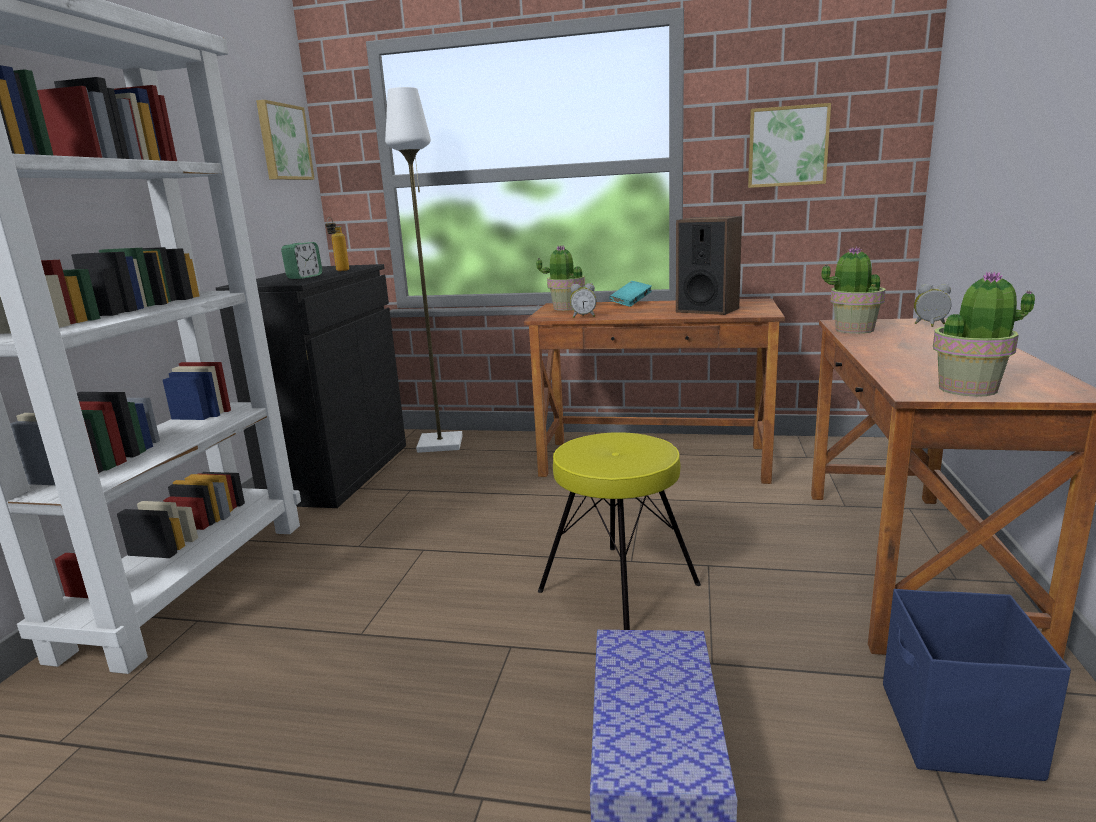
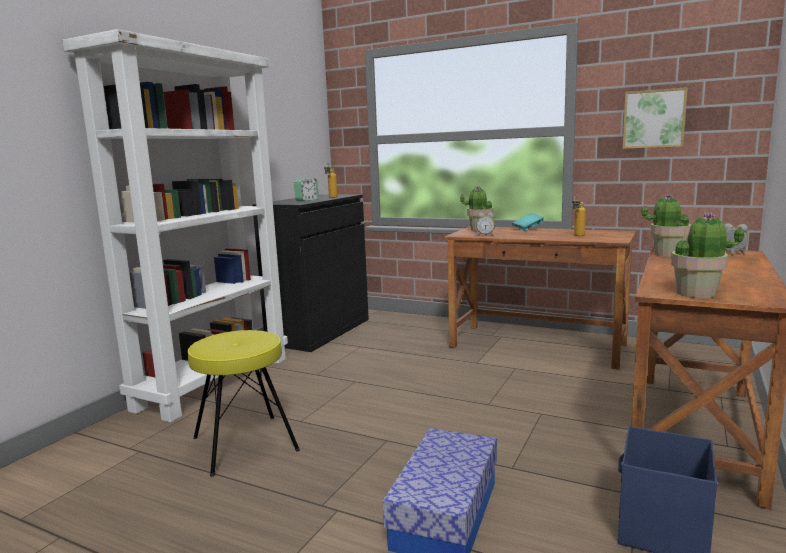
camera: 15 degrees right, 5 degrees down
picture [256,100,315,180] -> none
white floor lamp [385,87,463,453] -> none
yellow stool [538,432,701,630] -> yellow stool moved to [188,330,300,477]
speaker [676,216,742,315] -> bottle [572,196,586,236]

